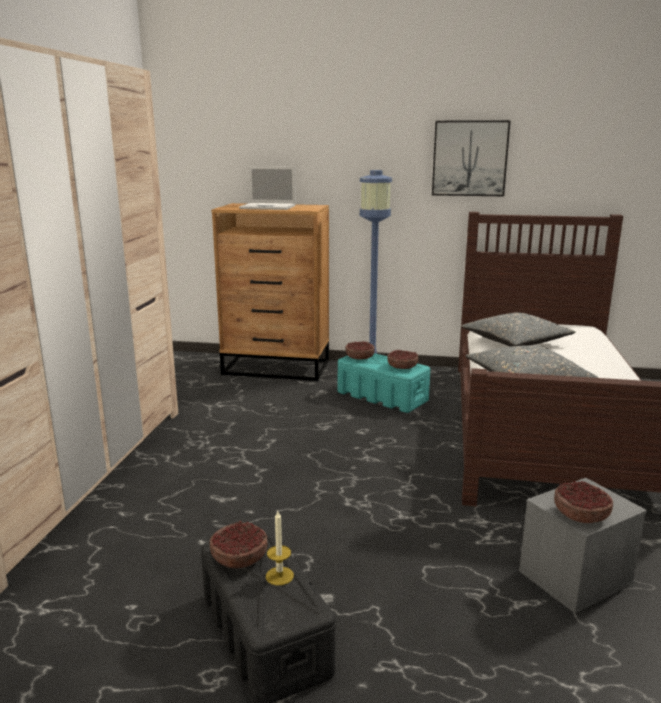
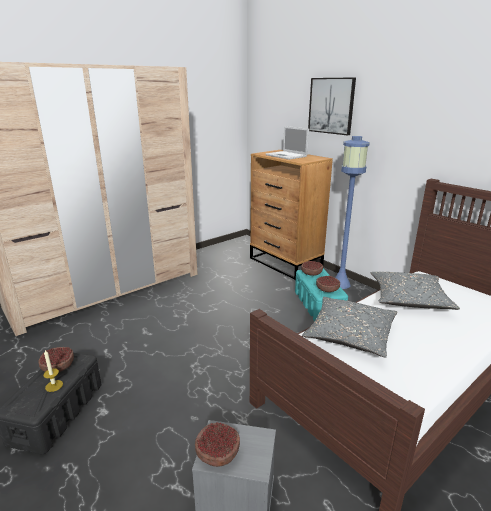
camera: 40 degrees right, 5 degrees up
picture [432,120,511,196] -> picture moved to [308,77,356,135]

